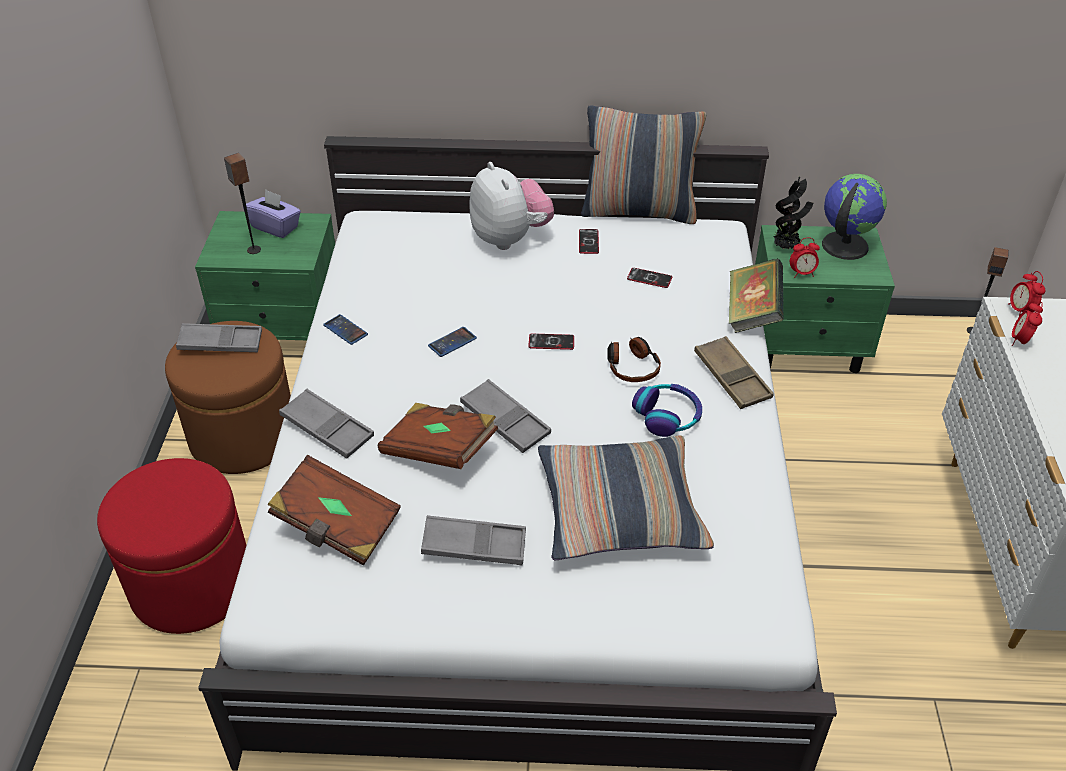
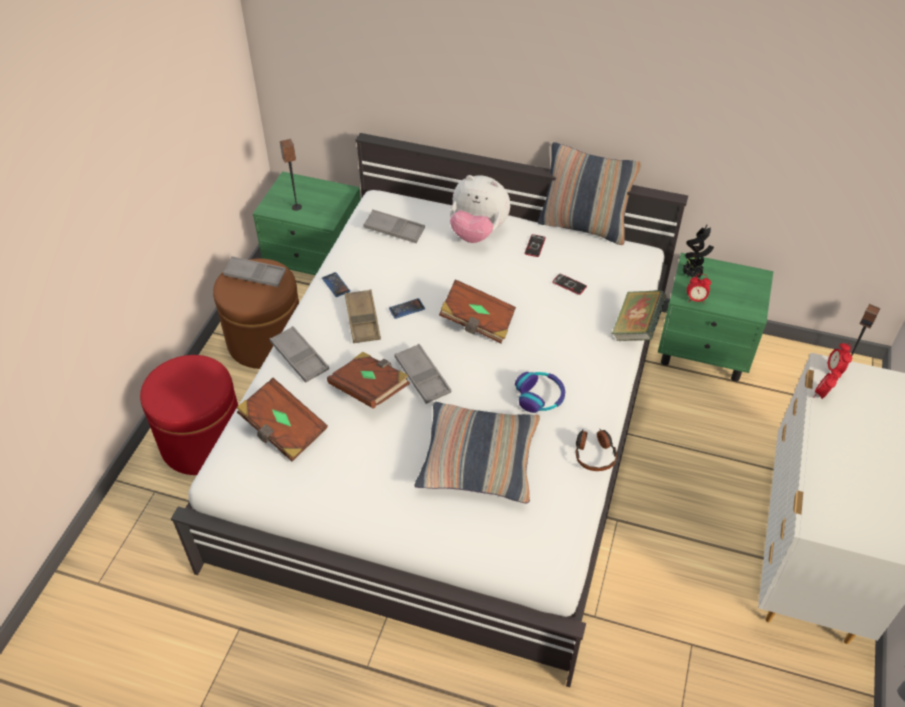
camera: 15 degrees right, 5 degrees up
purple tissue box [243,189,301,238] -> none
grey tray [421,515,526,565] -> grey tray moved to [364,210,425,243]
plush toy [469,162,554,250] -> plush toy turned 120 degrees clockwise [450,175,510,243]
phone [528,334,574,350] -> brown book [439,279,516,344]
headphones [607,337,661,382] -> headphones moved to [575,428,617,471]
brown tray [694,336,774,409] -> brown tray moved to [345,289,381,343]
globe [822,174,887,260] -> none

